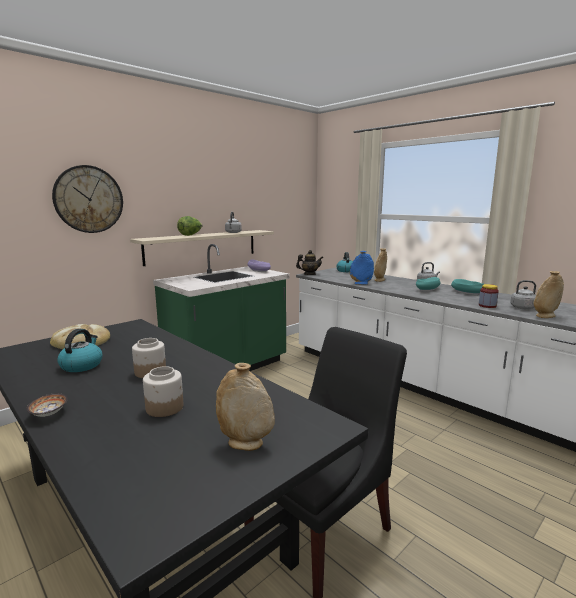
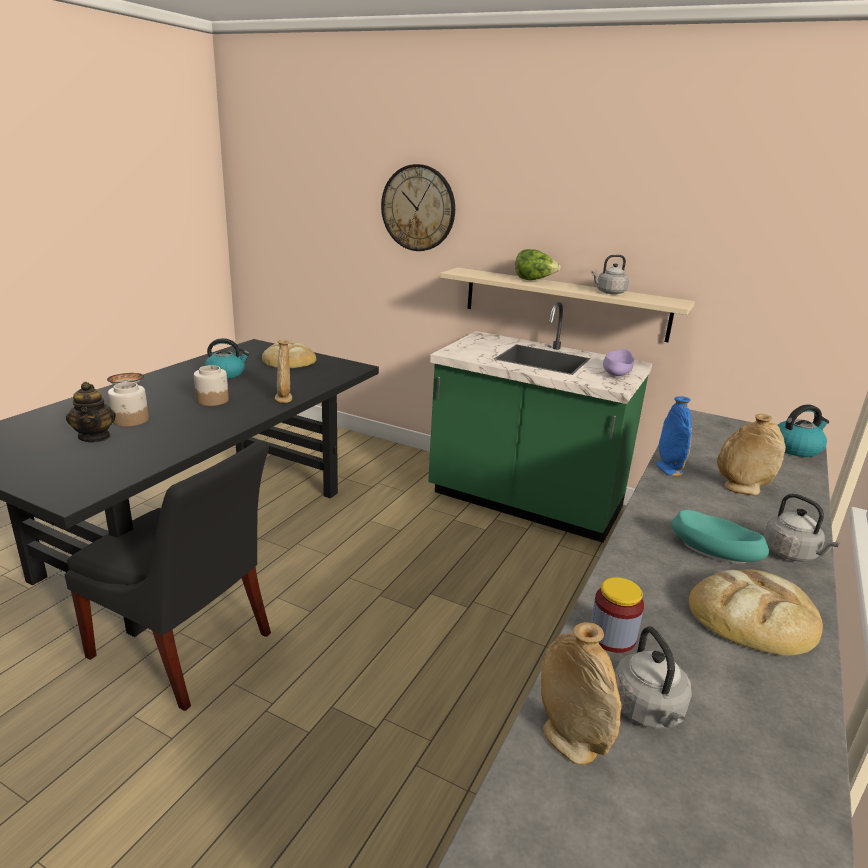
camera: 70 degrees right, 10 degrees up
beige vase [216,363,275,451] -> beige vase moved to [275,340,292,403]
teapot [296,250,323,275] -> teapot moved to [66,382,116,442]
turquoise bowl [451,279,484,295] -> bread [689,569,823,656]

